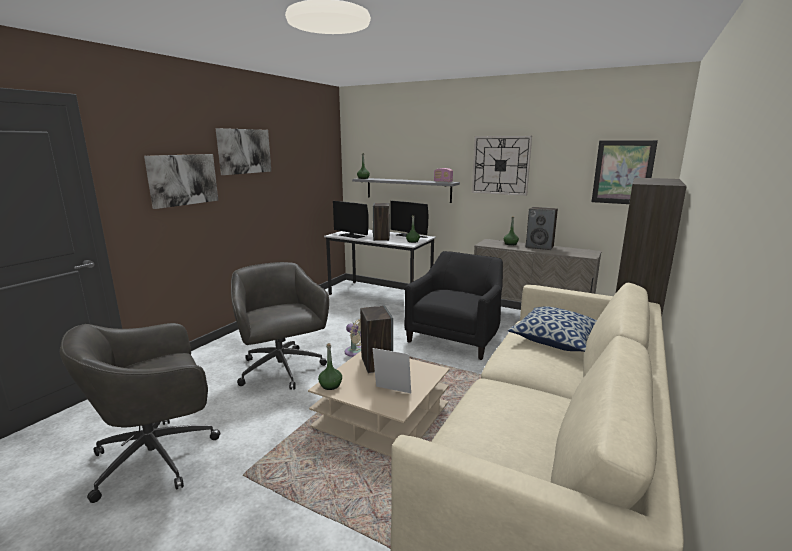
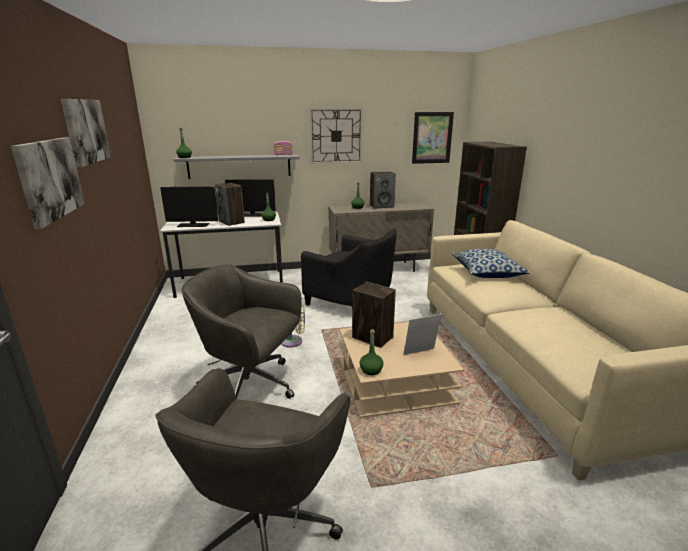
camera: 40 degrees left, 5 degrees up
black armchair [405,251,503,360] -> black armchair turned 135 degrees clockwise [301,229,397,306]

